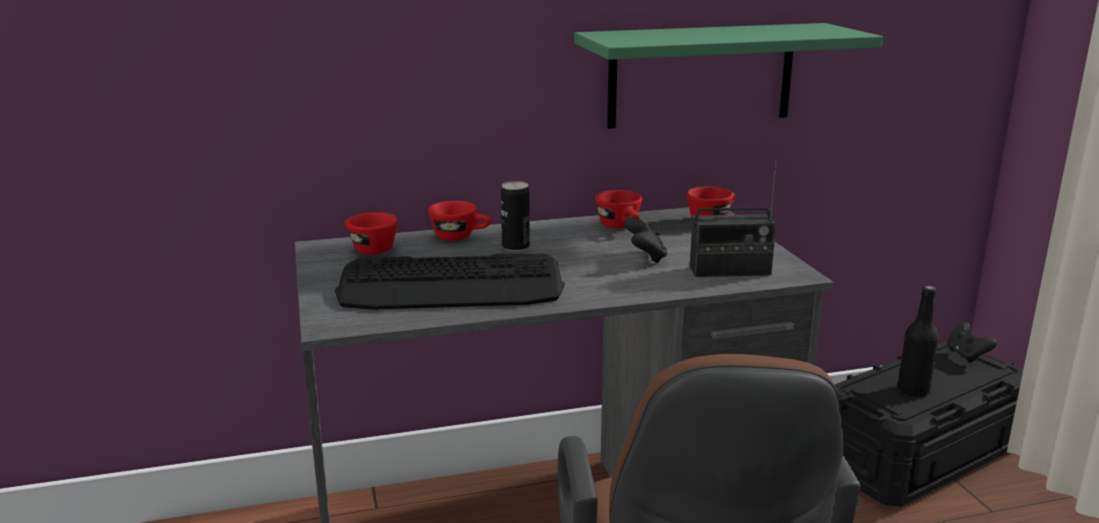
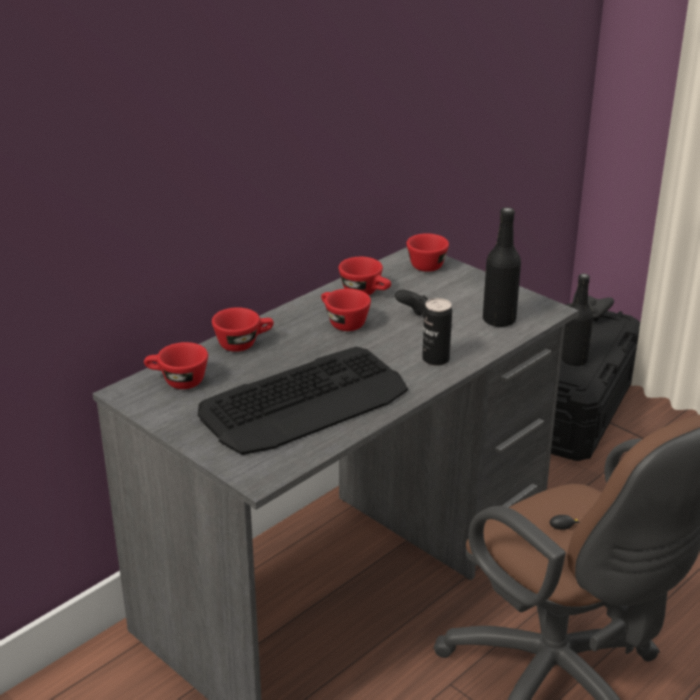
camera: 30 degrees left, 10 degrees up
can [501,181,530,251] -> can moved to [422,298,452,366]
green shelf [574,23,883,129] -> none
radio [690,161,777,277] -> black bottle [483,207,521,327]
none -> red cup [321,289,371,331]

